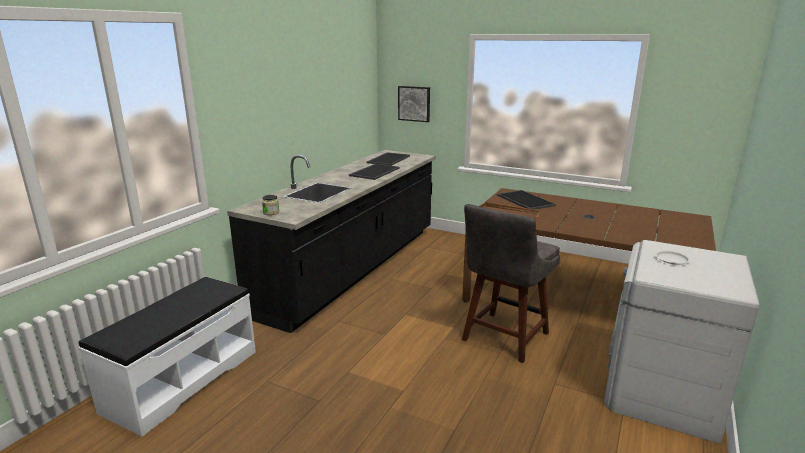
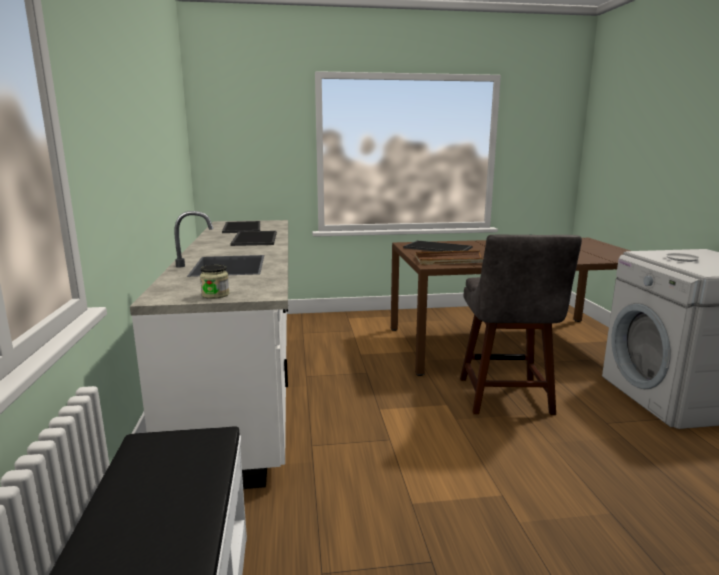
camera: 35 degrees left, 5 degrees down
black counter [227,150,436,333] -> white counter [130,211,288,489]
picture [398,86,430,122] -> none

